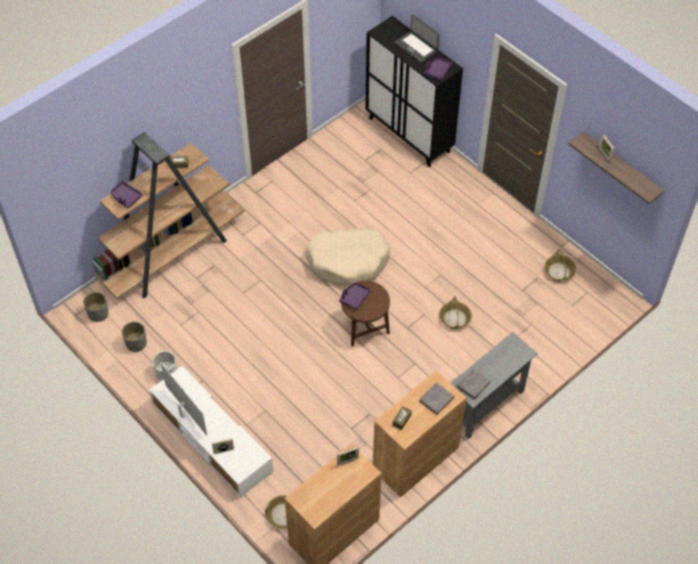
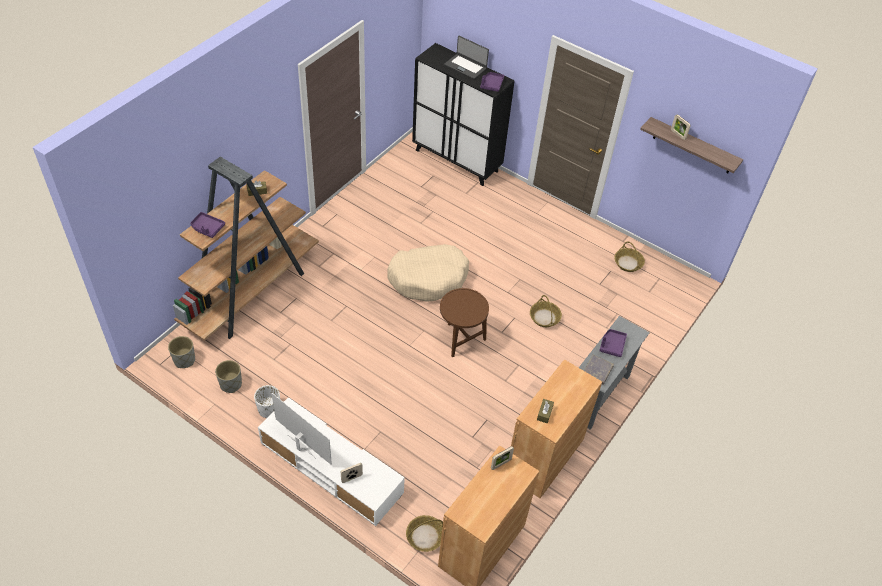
camera: 15 degrees left, 5 degrees down
purple tray [339,283,370,310] -> purple tray moved to [599,329,627,357]
grey book [419,382,454,415] -> none

